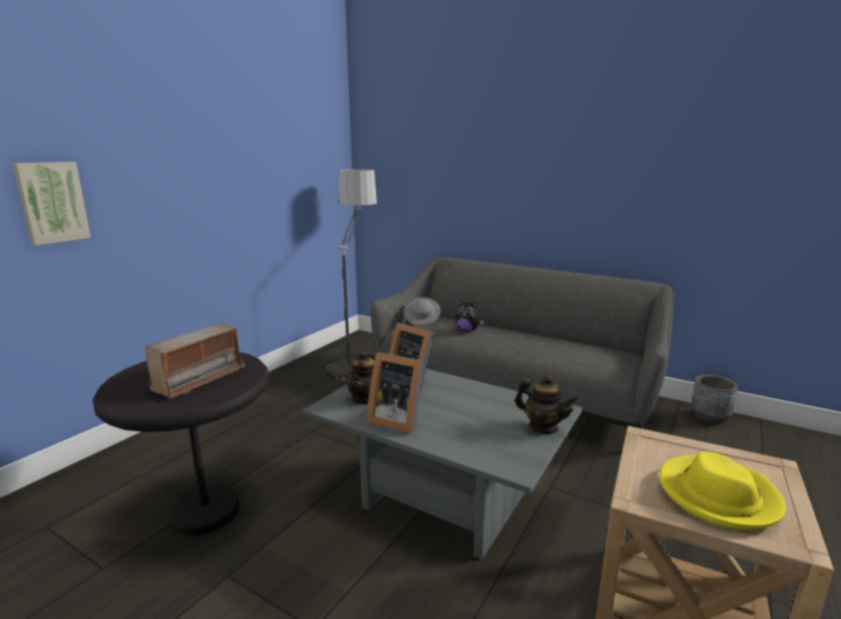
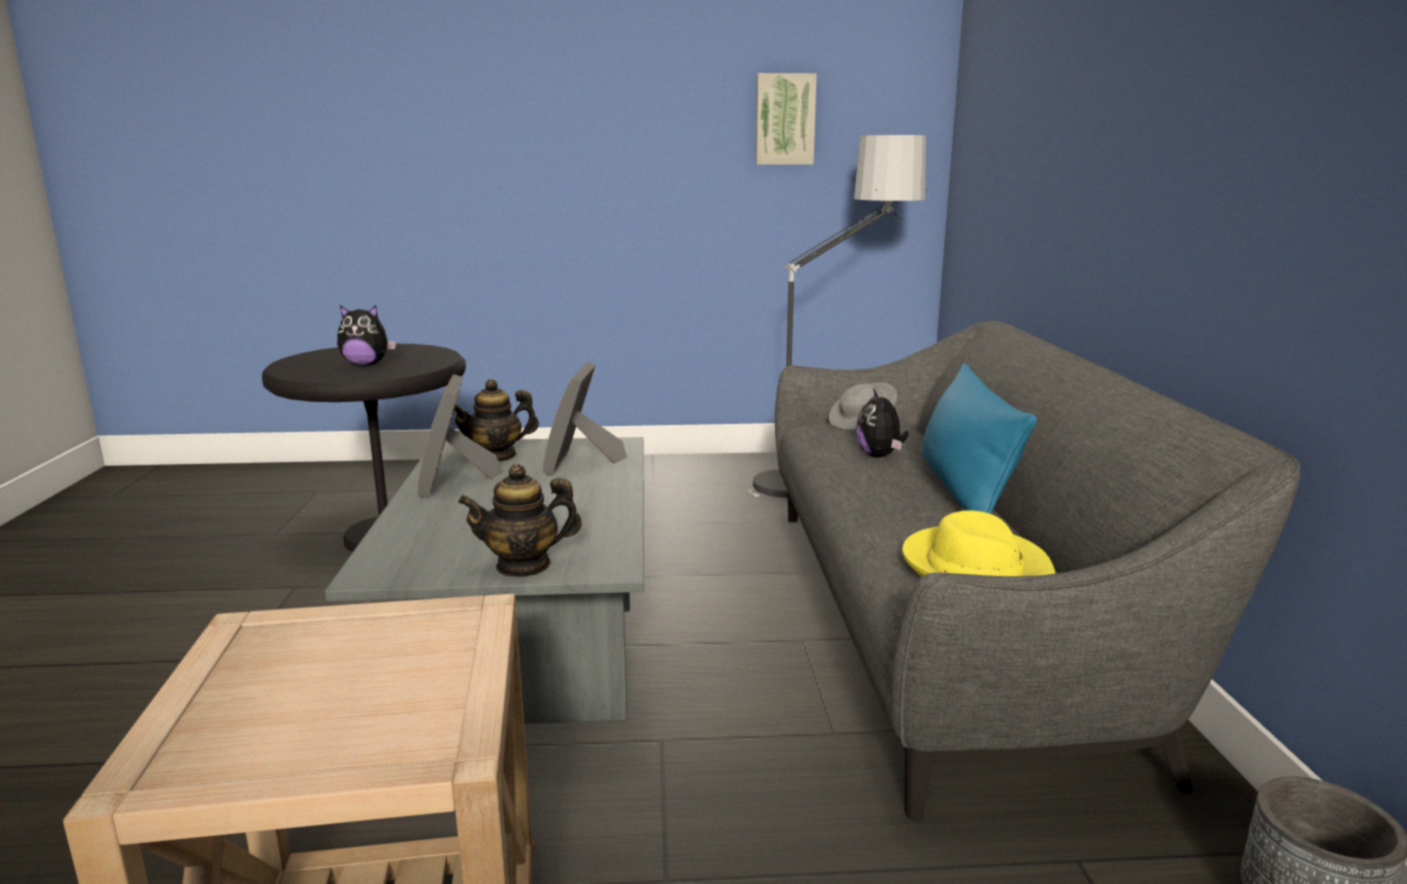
camera: 55 degrees right, 0 degrees up
picture [13,162,91,245] -> picture moved to [756,73,817,165]
radio [145,323,245,399] -> plush toy [337,305,396,366]
teapot [515,375,578,434] -> teapot turned 75 degrees clockwise [458,464,582,577]
yellow hat [659,452,786,530] -> yellow hat moved to [902,510,1055,577]
none -> blue pillow [922,363,1037,514]

